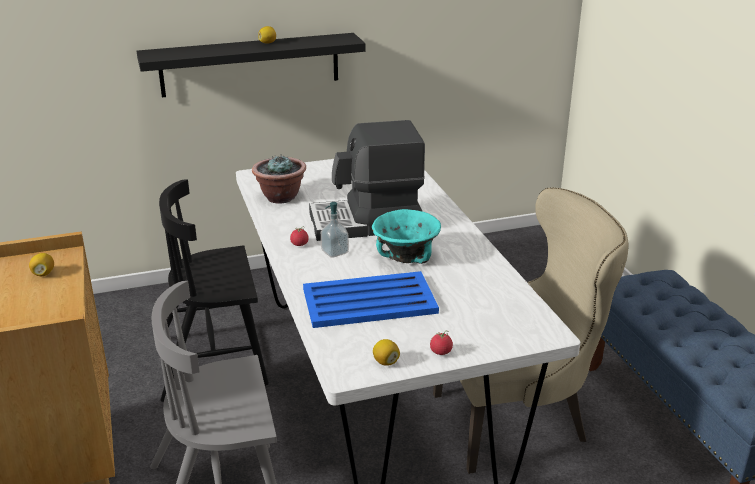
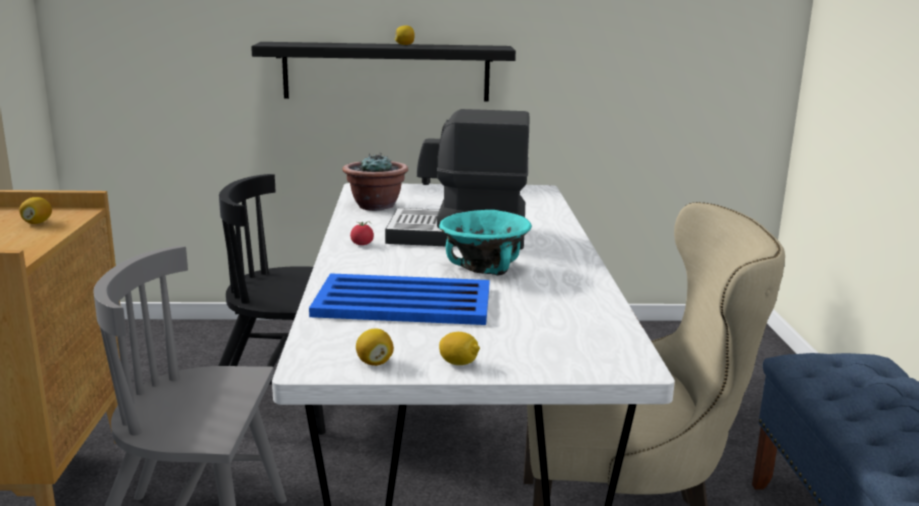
camera: 15 degrees right, 10 degrees down
soap dispenser [321,202,349,258] -> none
tomato [430,330,453,355] -> lemon [439,332,480,365]

